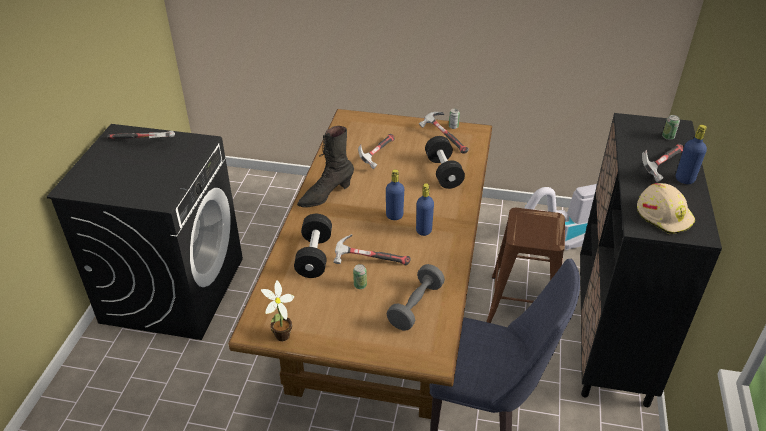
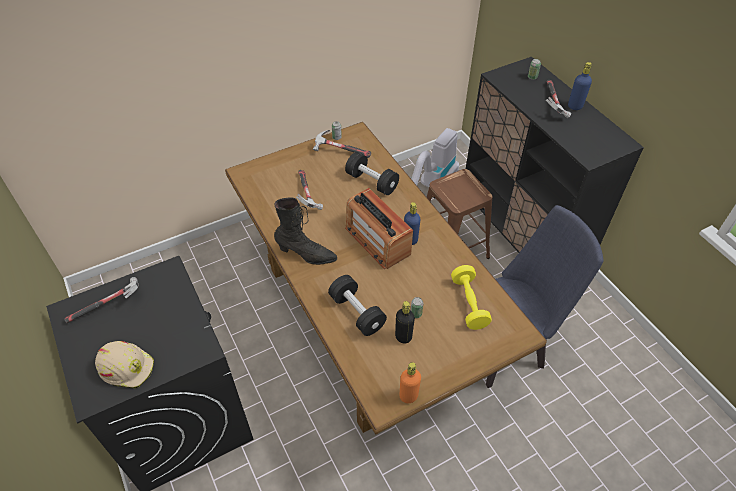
camera: 40 degrees left, 10 degrees up
potted plant [261,280,294,341] -> orange bottle [399,362,421,403]
black boot [297,126,354,208] -> black boot turned 90 degrees counterclockwise [274,198,337,265]
hammer [334,234,411,266] -> none
blue bottle [386,169,404,220] -> radio [345,188,413,269]
grey dumbbell [387,264,445,330] -> yellow dumbbell [451,265,492,330]
beige hard hat [637,183,695,234] -> beige hard hat moved to [95,341,154,389]
none -> black bottle [395,301,415,344]

